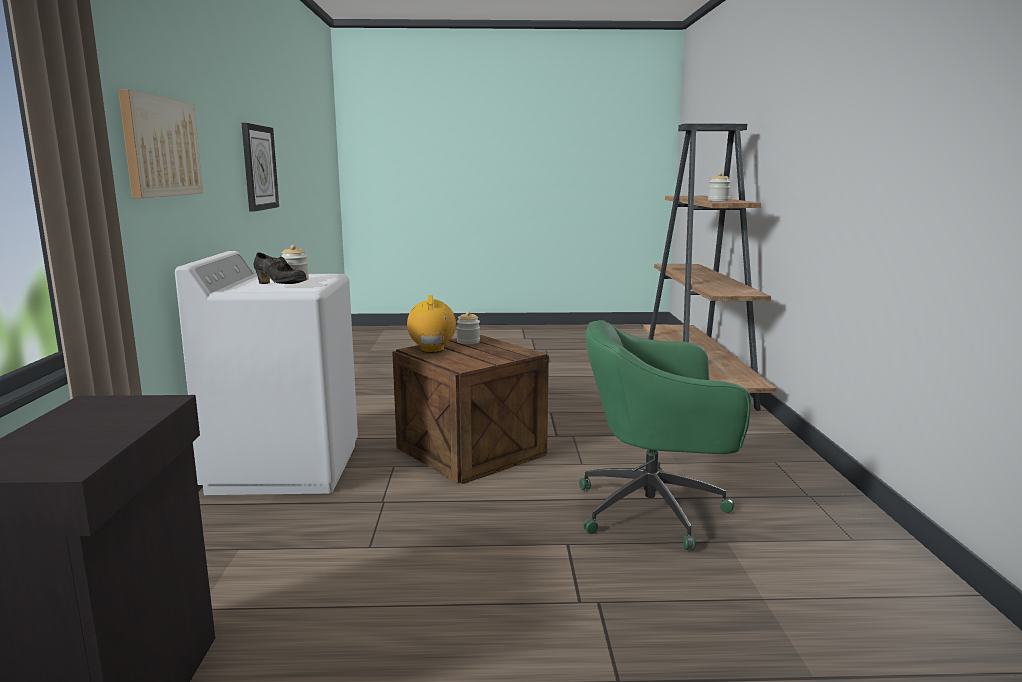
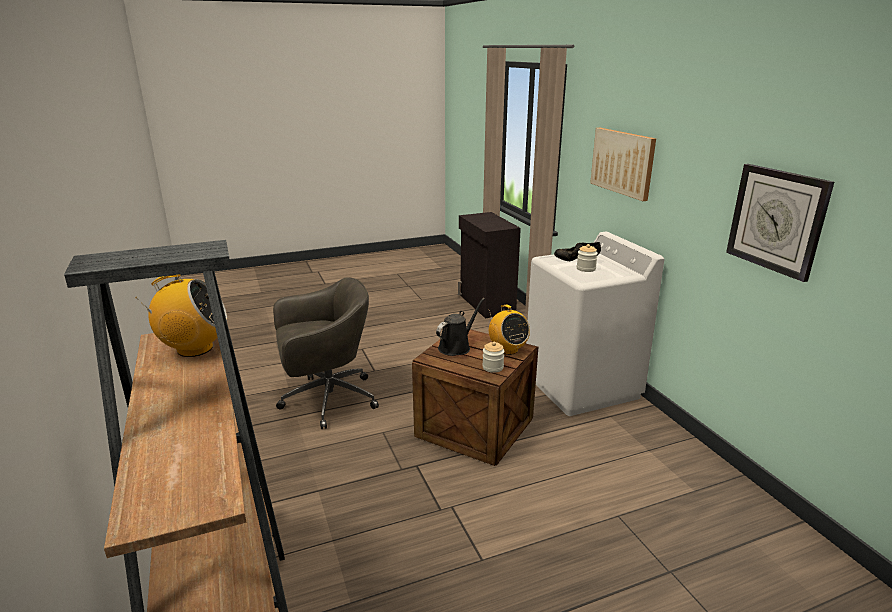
camera: 160 degrees right, 10 degrees up
green office chair [579,320,751,550] -> grey office chair [273,277,379,429]
jar [708,172,730,201] -> radio [136,274,227,357]
none -> black watering can [436,298,485,356]

